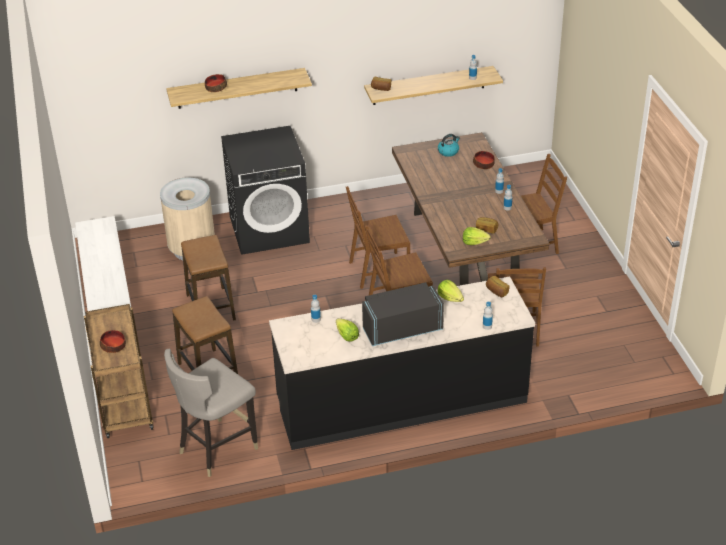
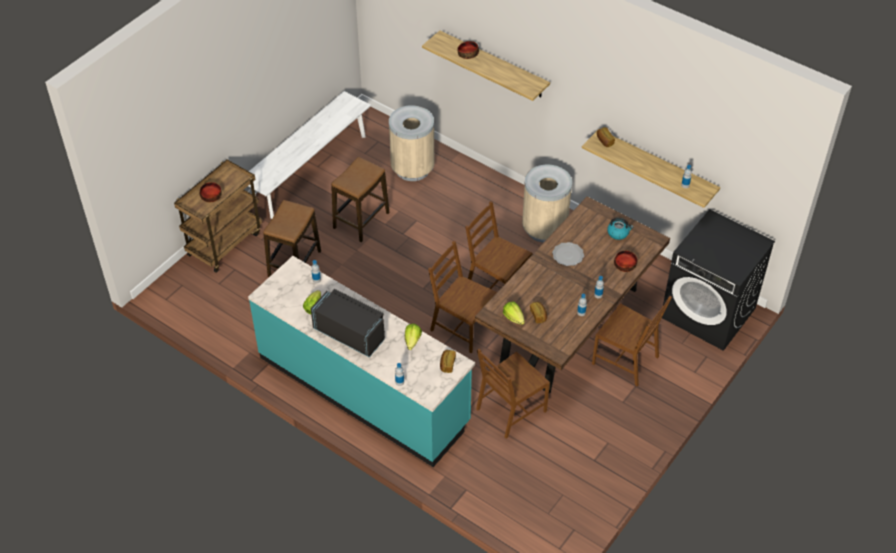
camera: 50 degrees right, 10 degrees up
grey stool [164,349,258,477] -> none
black washing machine [221,126,310,255] -> black washing machine moved to [662,209,775,351]
black counter [269,276,535,450] -> turquoise counter [248,256,475,467]
none -> beige trash can [522,165,572,242]
none -> plate [552,242,584,266]

